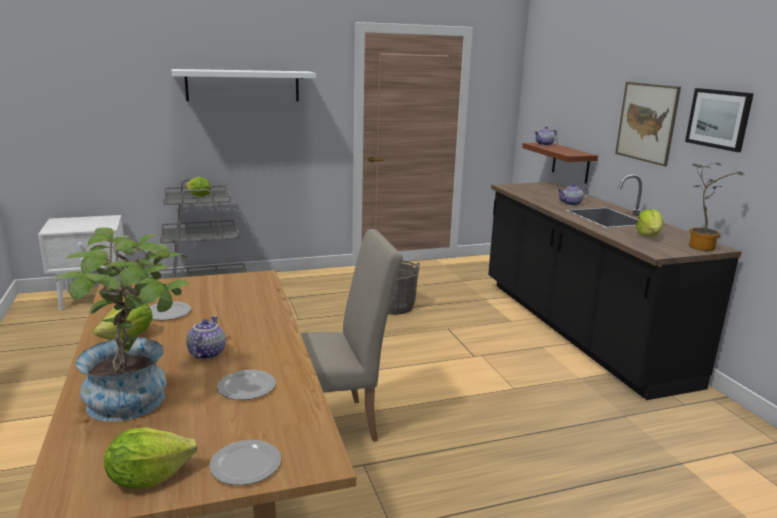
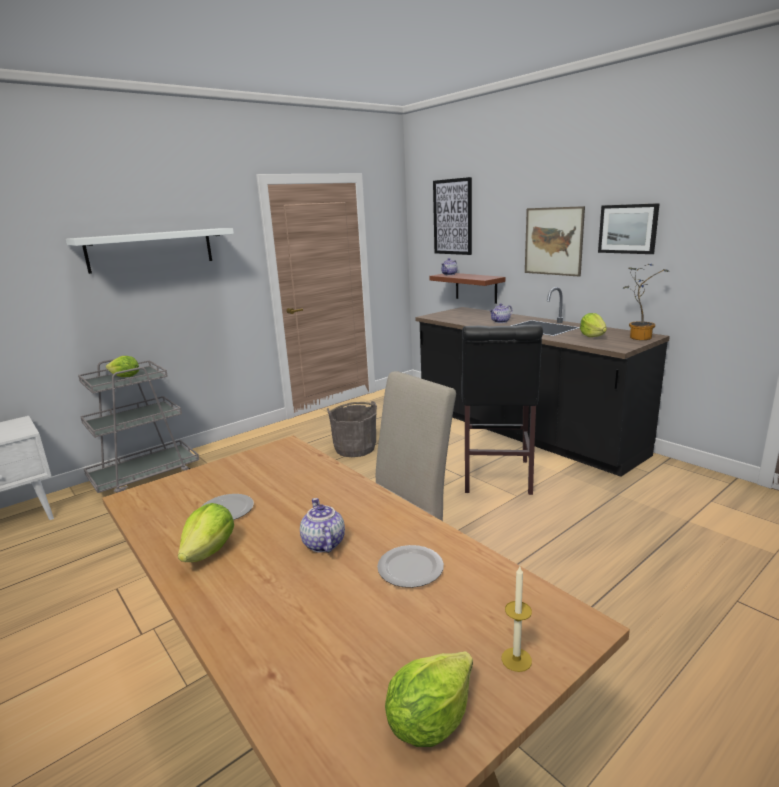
camera: 20 degrees left, 0 degrees up
potted plant [54,228,190,422] -> none
plate [210,440,281,485] -> candle [501,566,532,672]
none -> picture [433,177,472,255]
none -> black stool [461,325,543,495]

